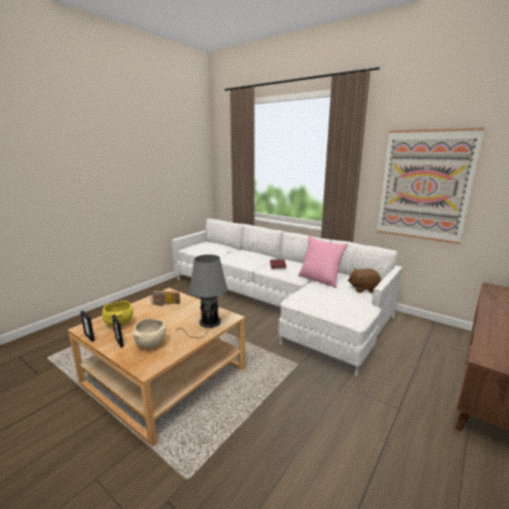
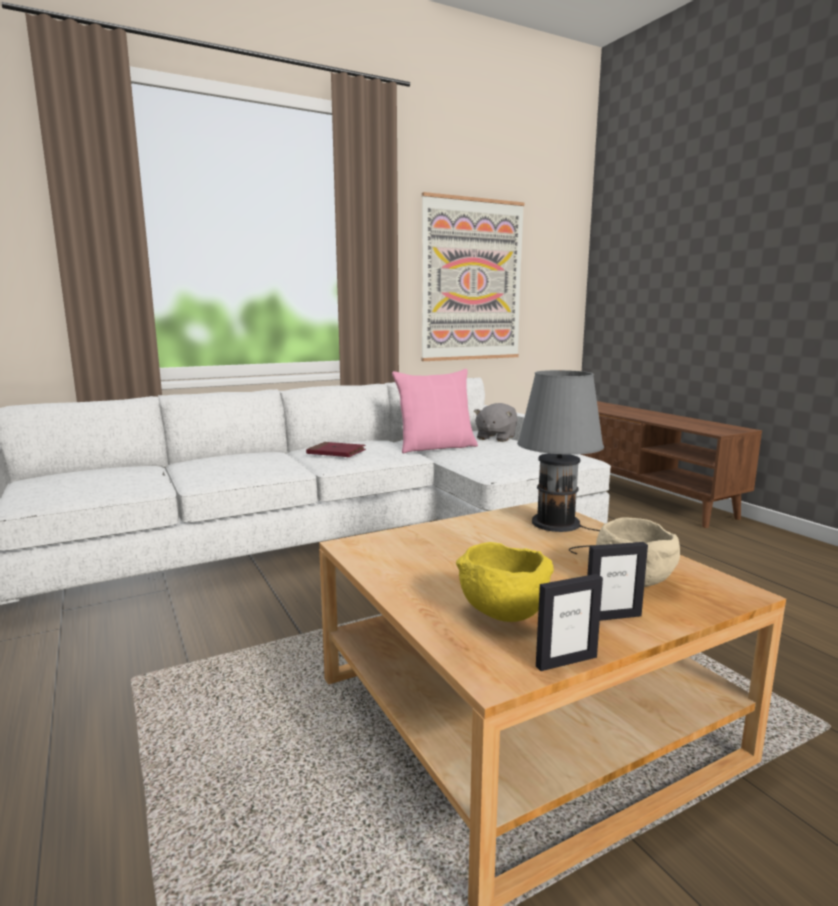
camera: 65 degrees left, 5 degrees down
radio [151,291,180,306] -> none
brown plush toy [348,268,381,293] -> grey plush toy [474,403,518,442]

